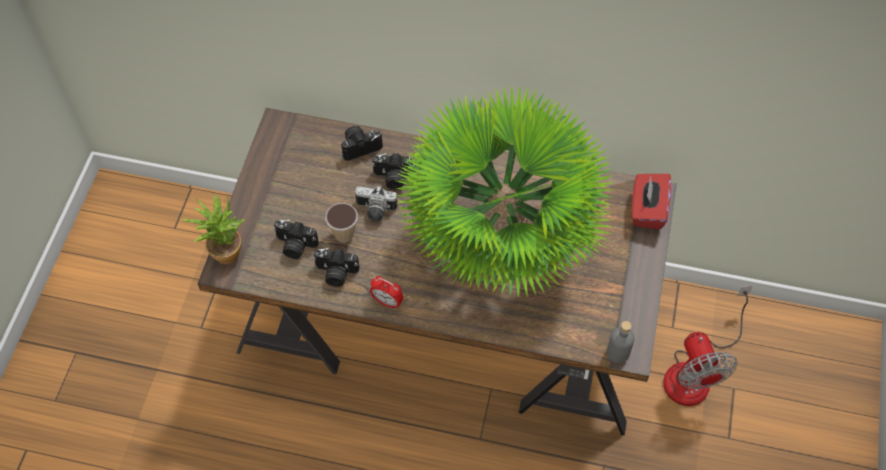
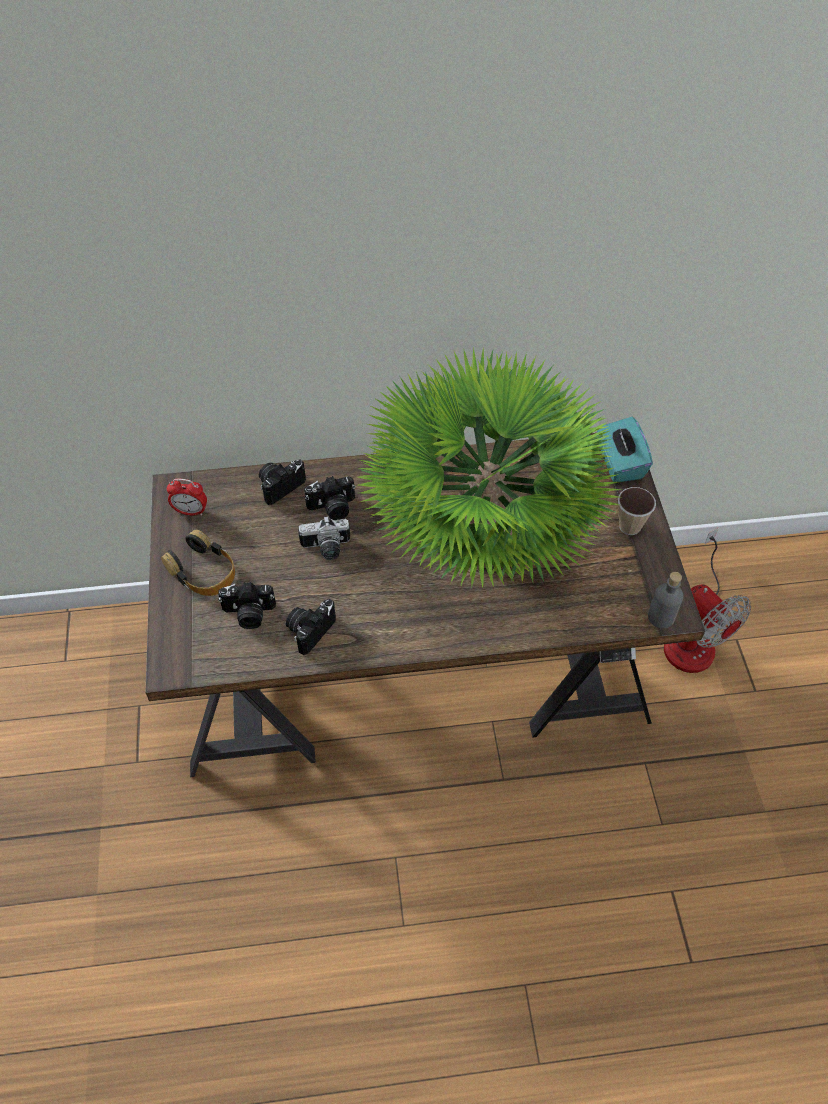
camera: 20 degrees left, 5 degrees down
potted plant [182,195,245,264] -> none
camera [313,248,359,287] -> camera turned 135 degrees clockwise [286,599,336,655]
cup [325,203,358,243] -> cup moved to [618,487,656,535]
alarm clock [370,276,403,309] -> alarm clock moved to [167,479,207,516]
red tissue box [632,174,671,230] -> turquoise tissue box [597,417,653,482]
none -> headphones [161,529,235,596]

